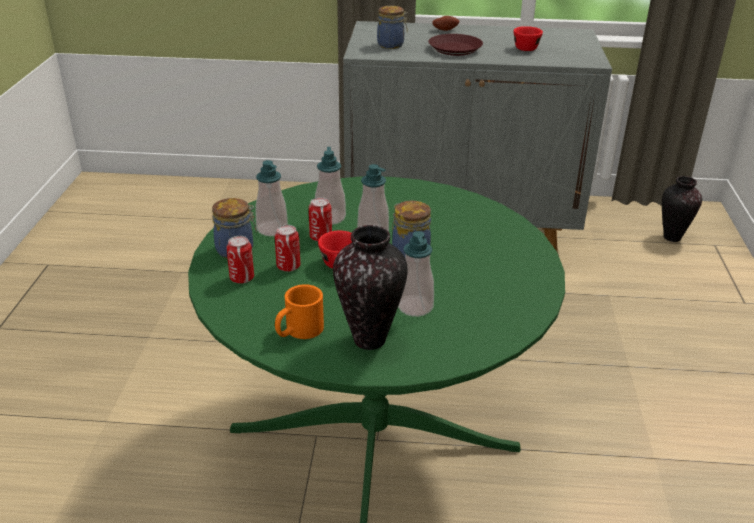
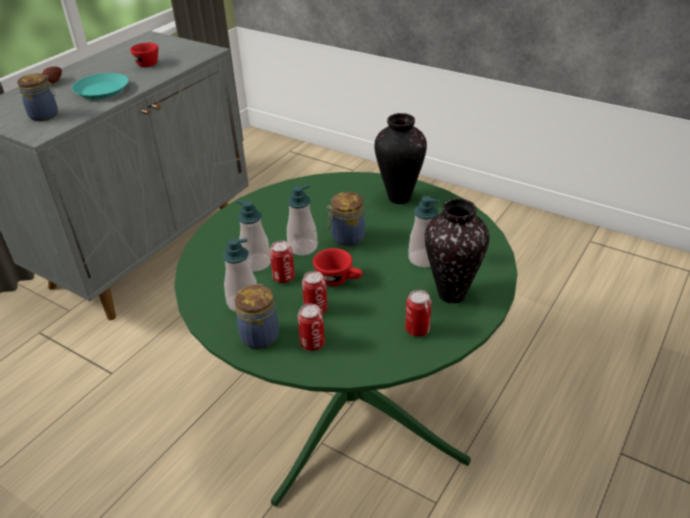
camera: 60 degrees left, 5 degrees up
orange mug [275,284,324,339] -> can [406,290,431,336]
brown plate [429,34,483,56] -> turquoise plate [72,73,129,99]
vase [662,176,702,242] -> vase moved to [374,113,427,204]

